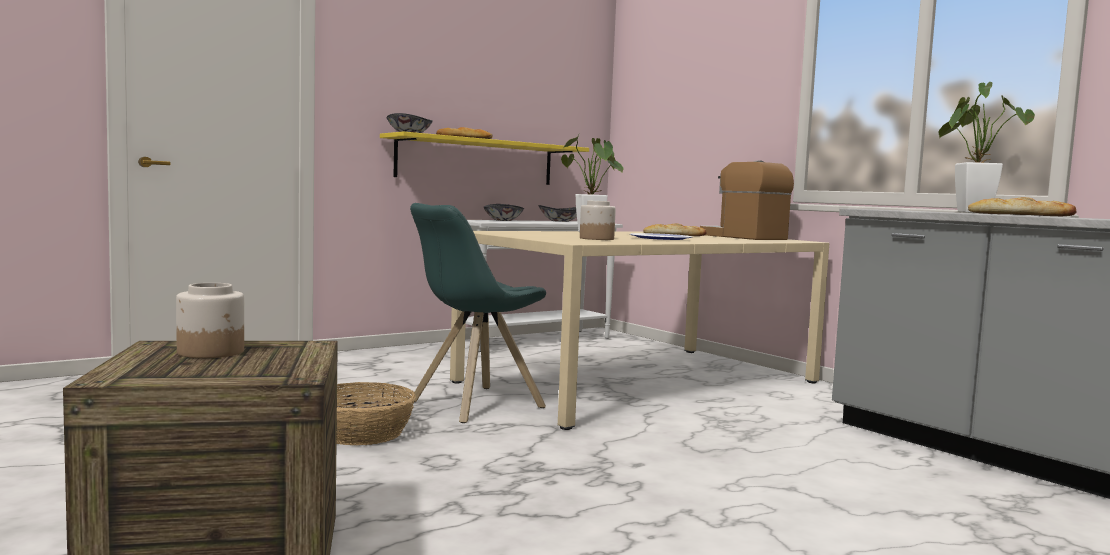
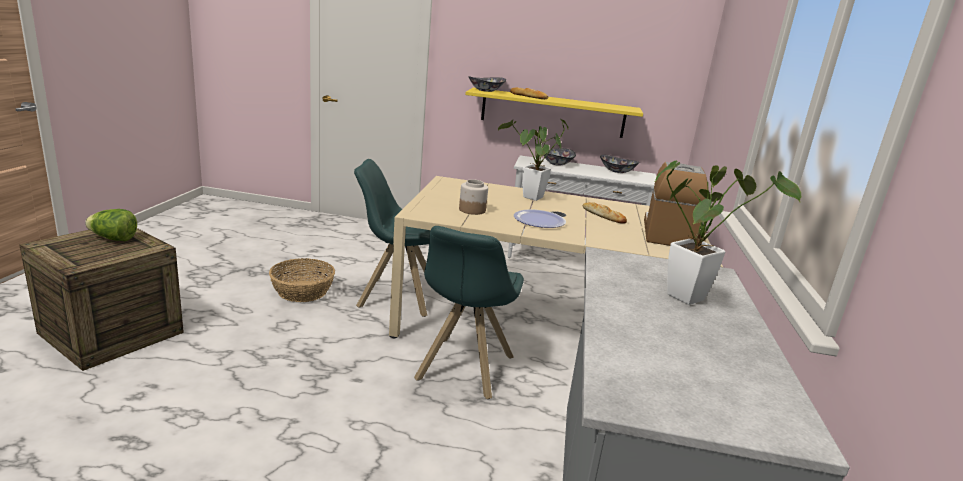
camera: 45 degrees right, 15 degrees up
jar [176,283,244,358] -> lettuce [85,209,137,241]
bread [968,197,1077,216] -> none
none -> turquoise chair [414,226,524,399]

